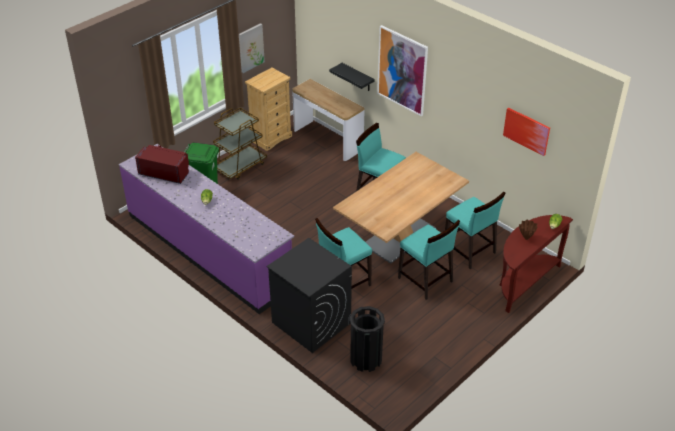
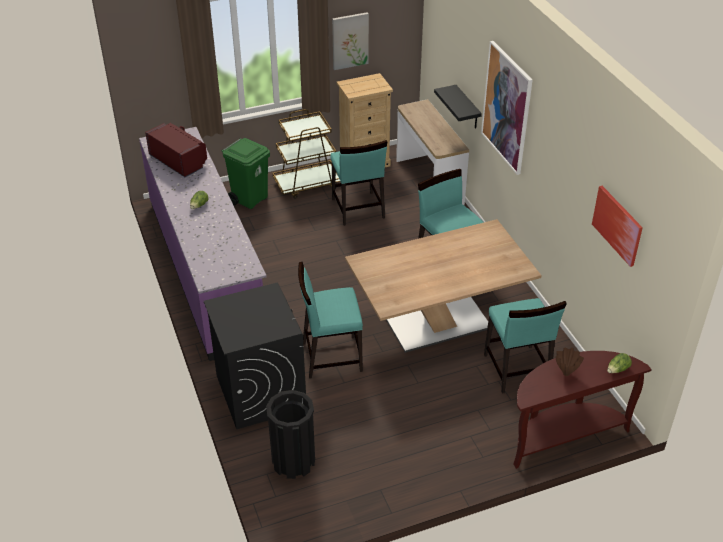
camera: 25 degrees right, 0 degrees up
turquoise chair [398,220,460,300] -> turquoise chair moved to [330,140,387,226]

